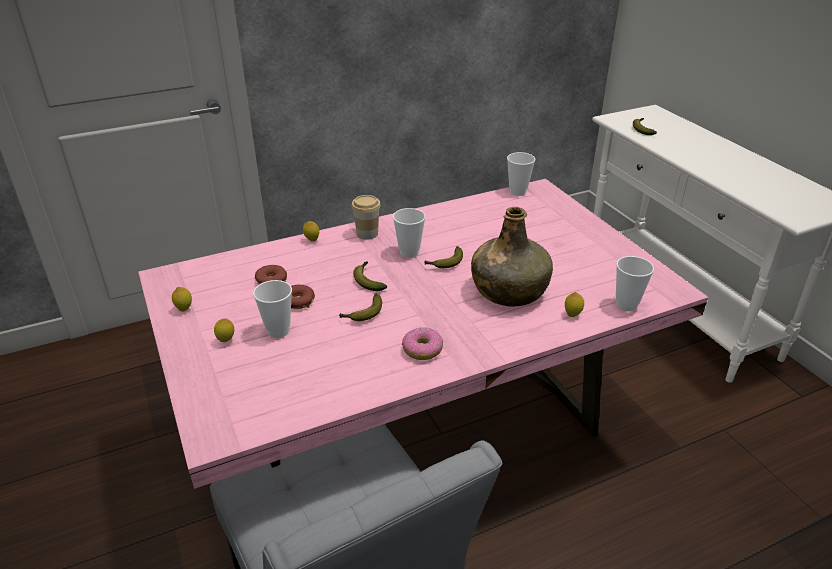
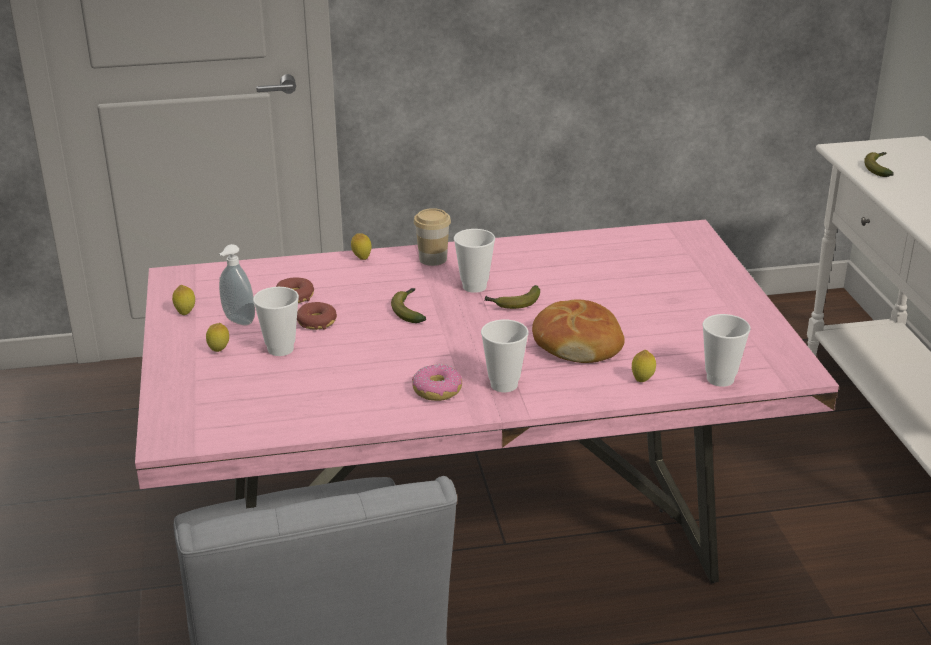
camera: 15 degrees right, 5 degrees down
banana [339,293,382,321] -> none
green bottle [471,207,553,307] -> bread [532,299,625,363]
cup [507,152,536,196] -> cup moved to [481,320,529,392]
none -> soap dispenser [219,244,255,326]

